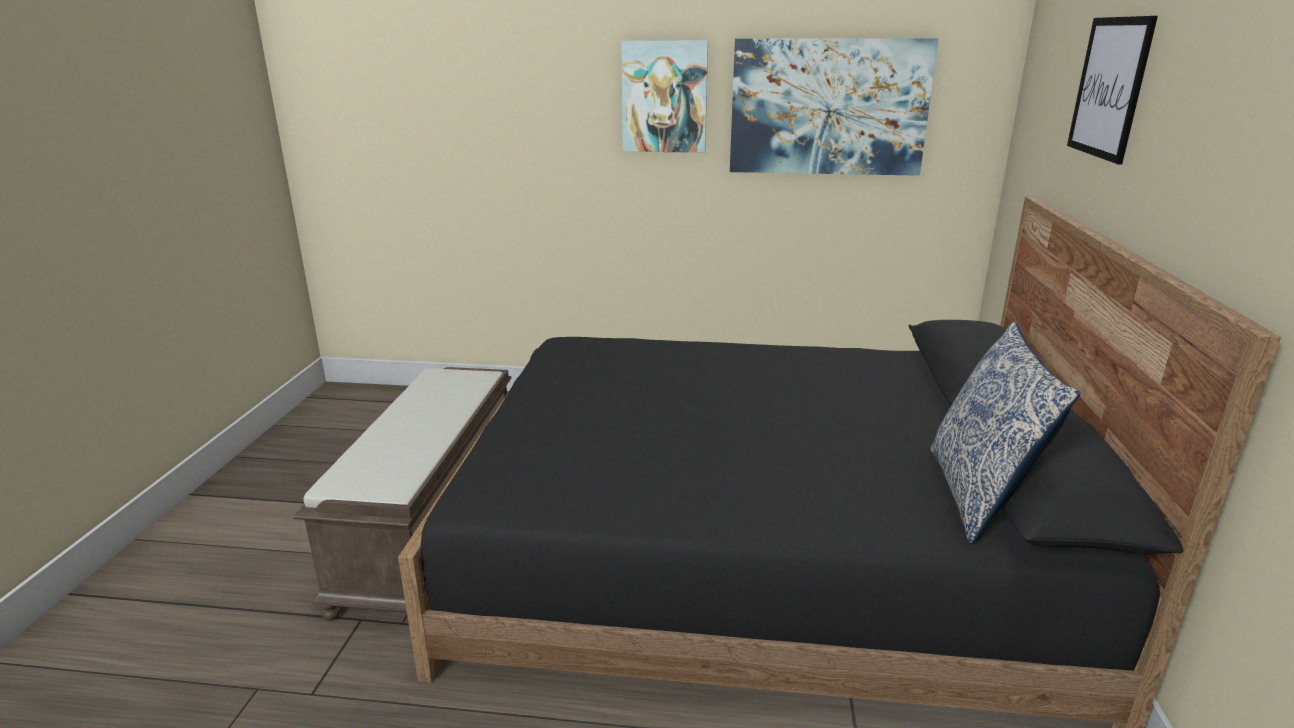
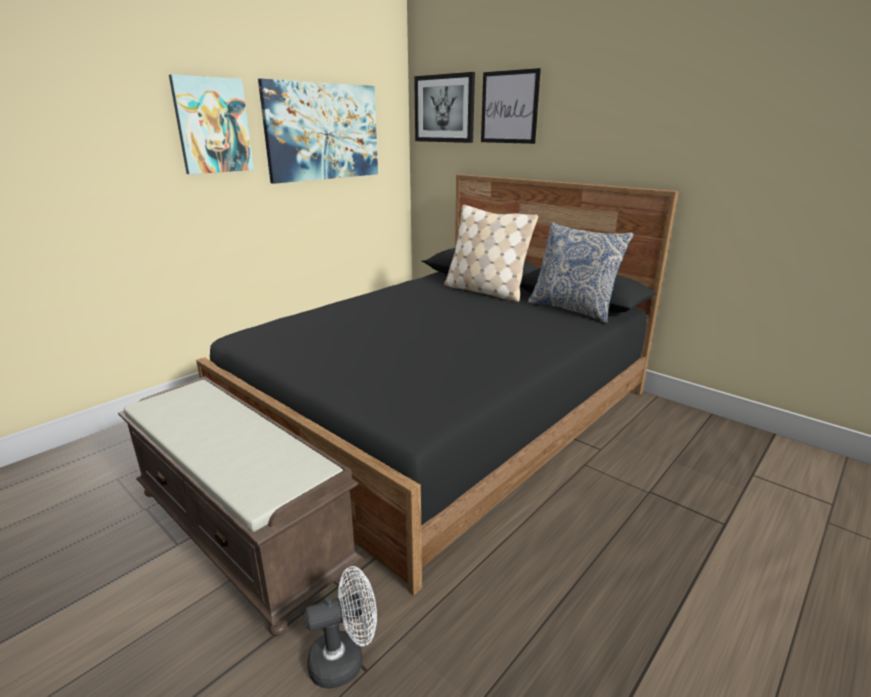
camera: 55 degrees left, 0 degrees up
none -> white fan [304,566,377,689]
none -> picture [414,72,475,143]
none -> beige pillow [444,205,538,302]

